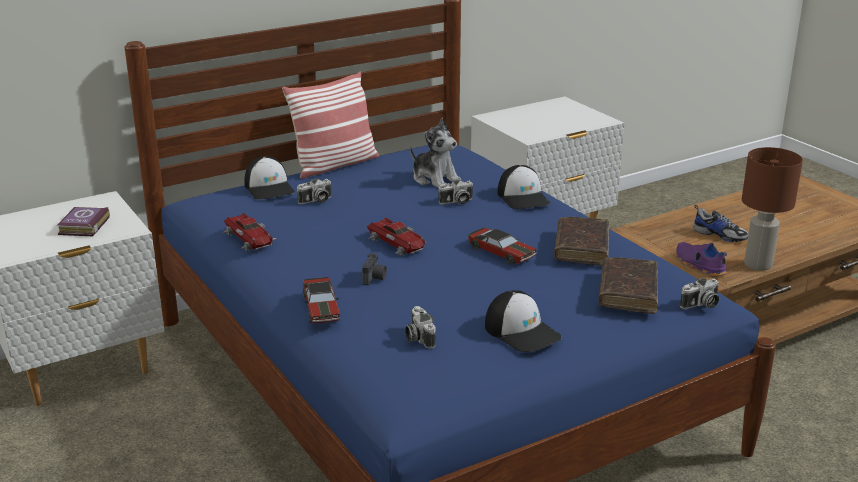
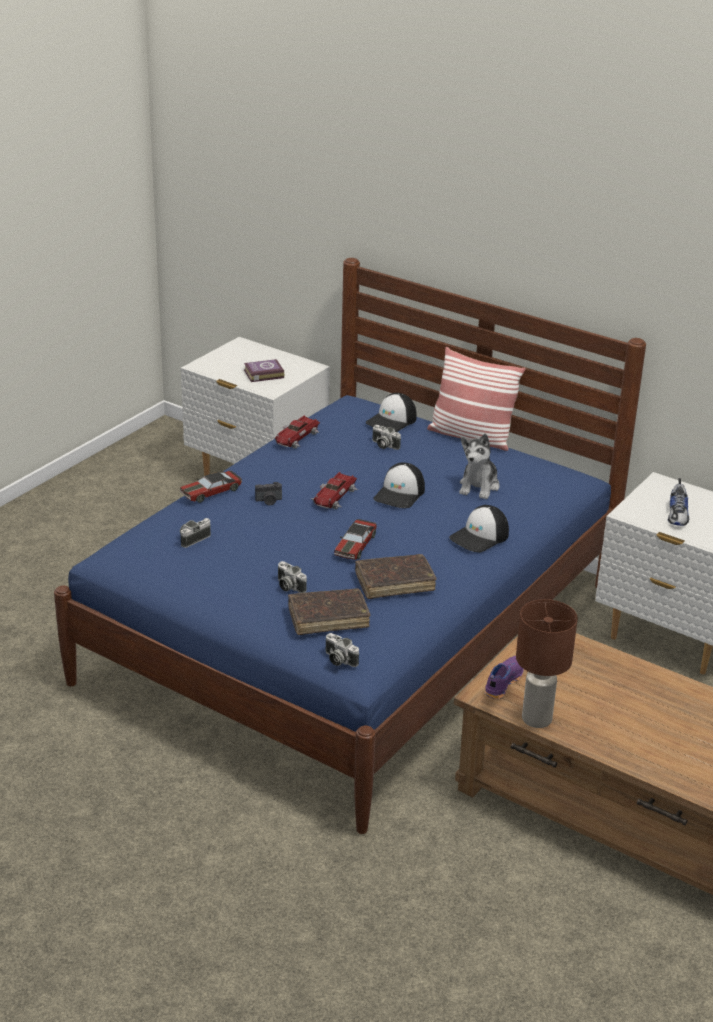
camera: 65 degrees right, 5 degrees up
camera [438,180,473,204] -> camera moved to [278,561,307,593]
cap [485,290,562,352] -> cap moved to [374,463,425,508]
shoe [693,205,748,242] -> shoe moved to [668,478,689,526]

